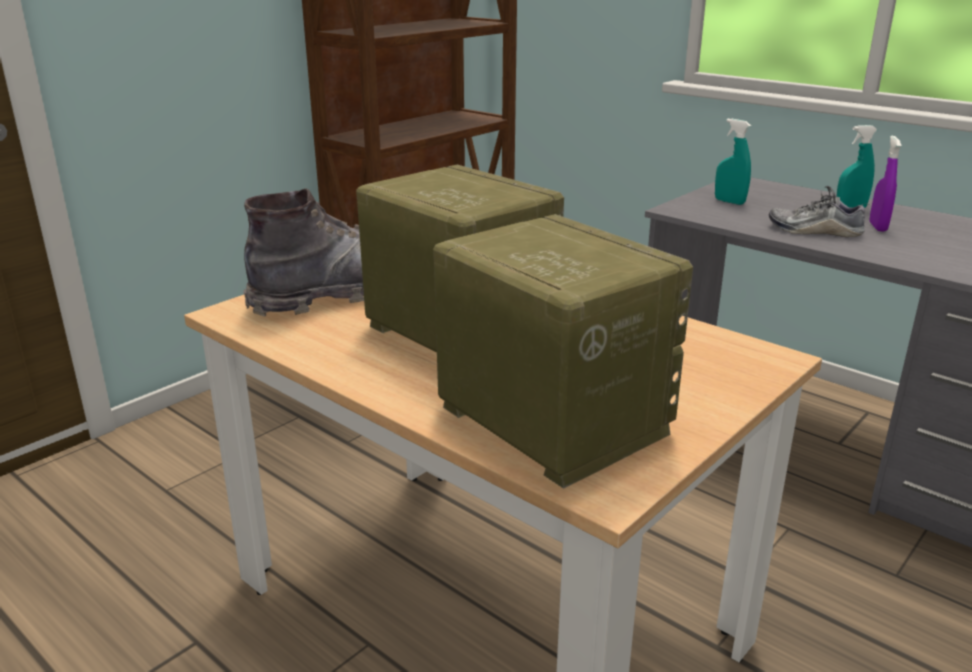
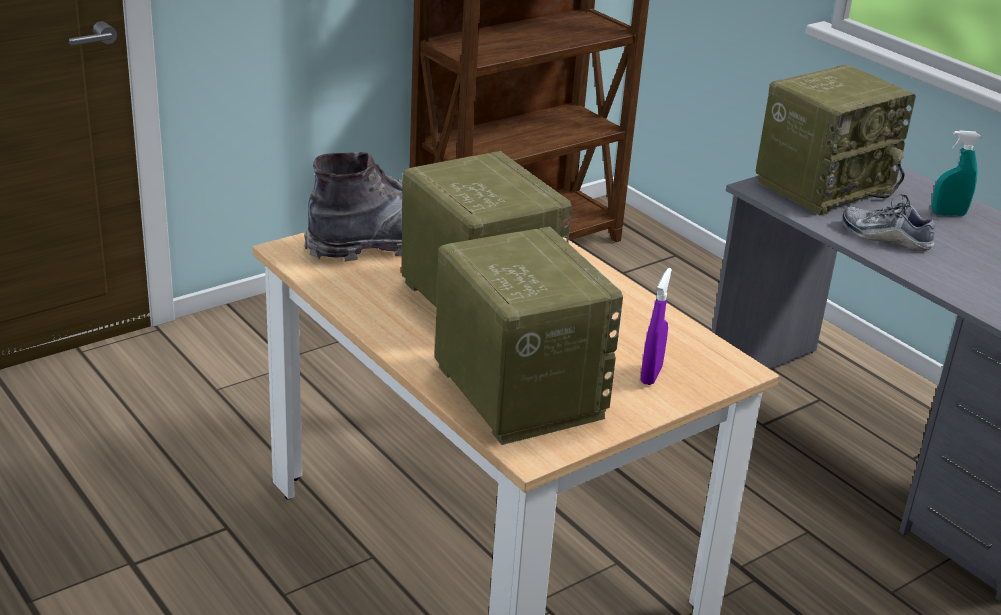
camera: 10 degrees right, 5 degrees up
turquoise spray bottle [715,119,751,205] -> radio [756,64,916,215]
purple spray bottle [869,136,901,231] -> purple spray bottle moved to [641,268,672,385]

